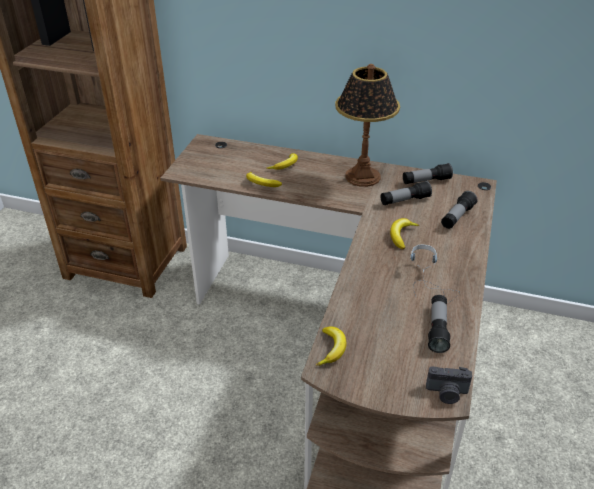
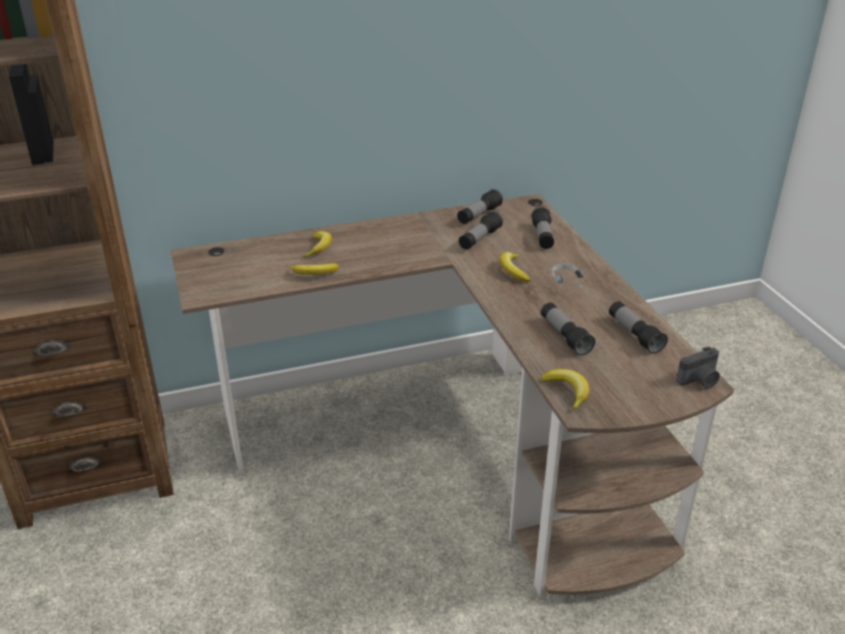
camera: 35 degrees left, 5 degrees down
table lamp [335,64,400,187] -> none
none -> flashlight [541,302,595,356]

